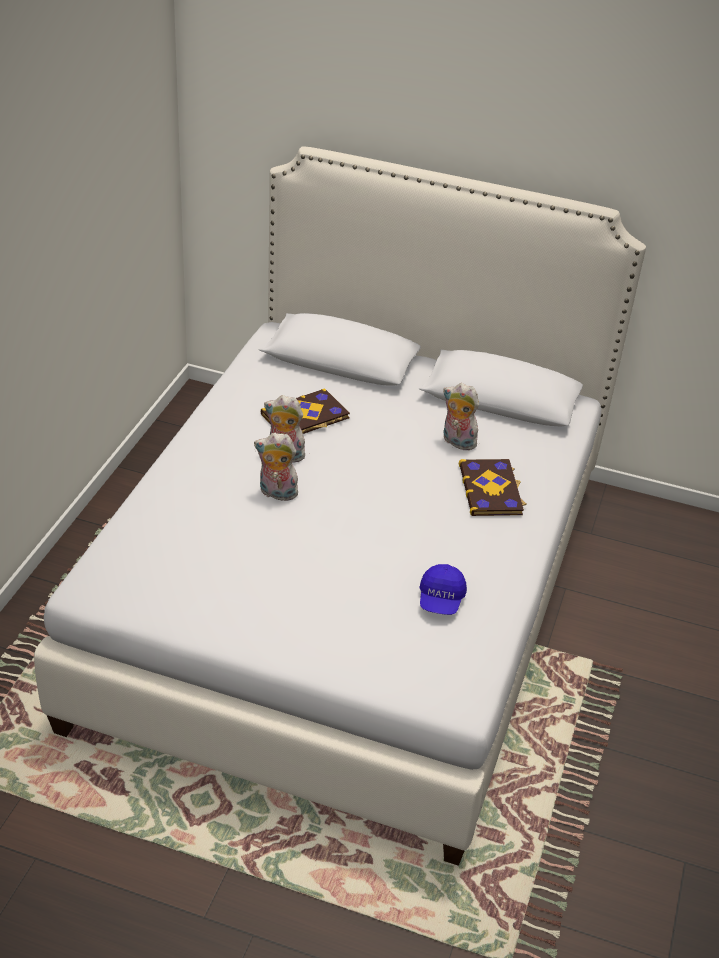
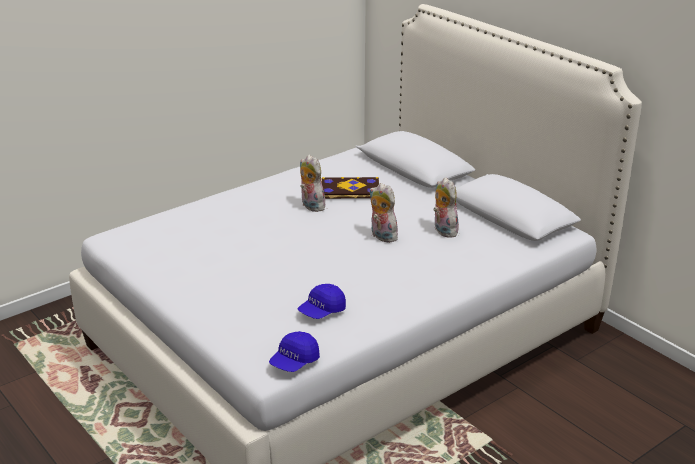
camera: 35 degrees right, 10 degrees down
plush toy [254,433,301,501] -> plush toy moved to [370,183,398,243]
book [459,459,527,516] -> none
none -> blue cap [269,331,320,372]

